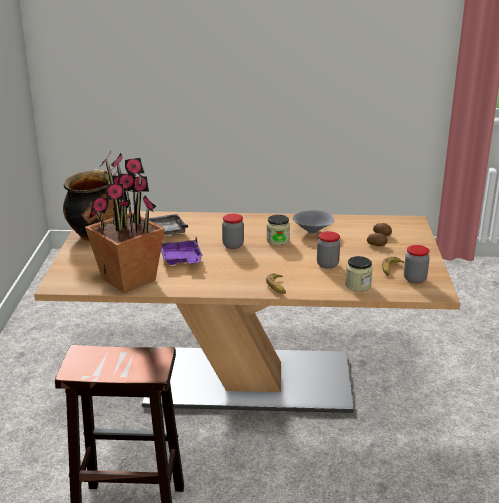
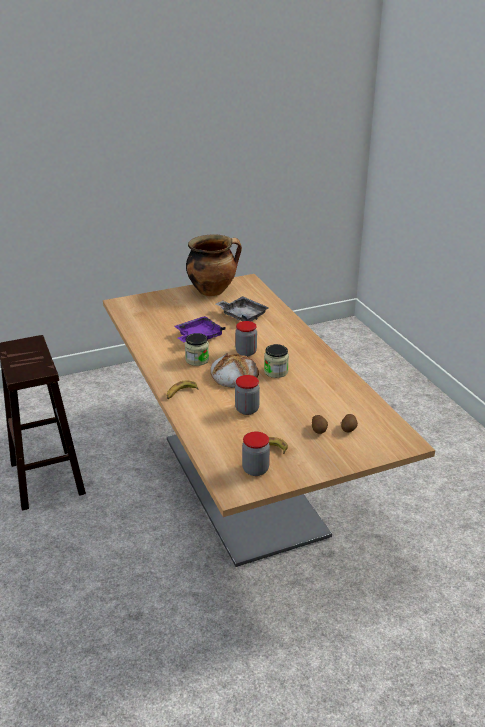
camera: 65 degrees right, 5 degrees up
potted plant [85,151,165,292] -> none
grey bowl [293,210,334,234] -> none
jar [345,256,373,292] -> jar moved to [185,333,209,366]
none -> bread [210,353,259,388]

